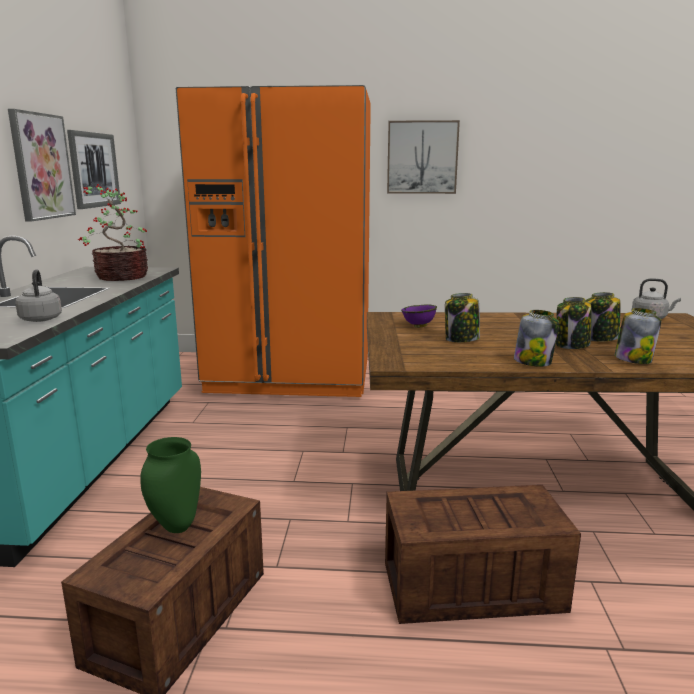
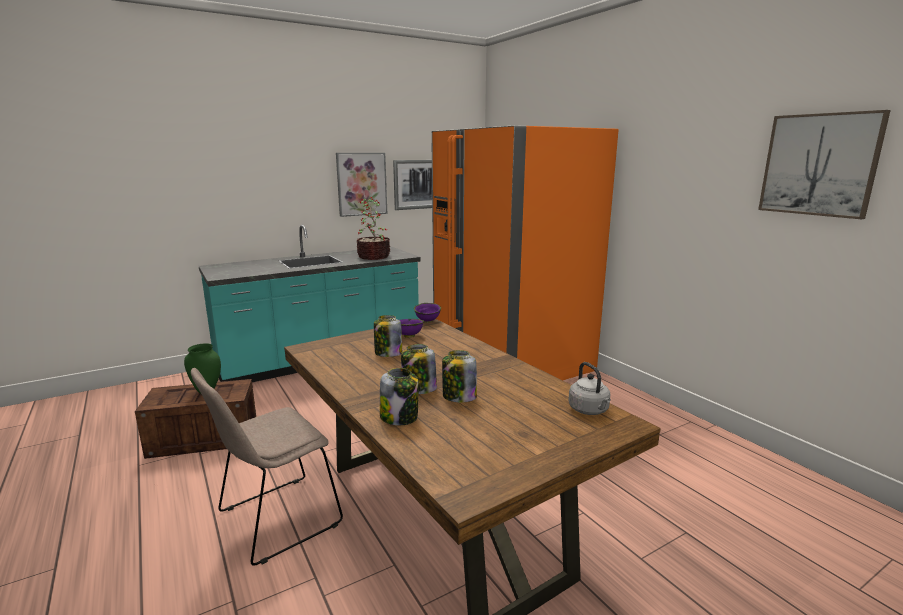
camera: 55 degrees right, 0 degrees up
grey kettle [15,269,62,322] -> none
crate [385,485,581,624] -> beige chair [191,368,343,566]
picture [387,120,460,194] -> picture moved to [758,110,891,219]
jar [514,310,559,367] -> none
none -> purple bowl [414,303,441,323]

